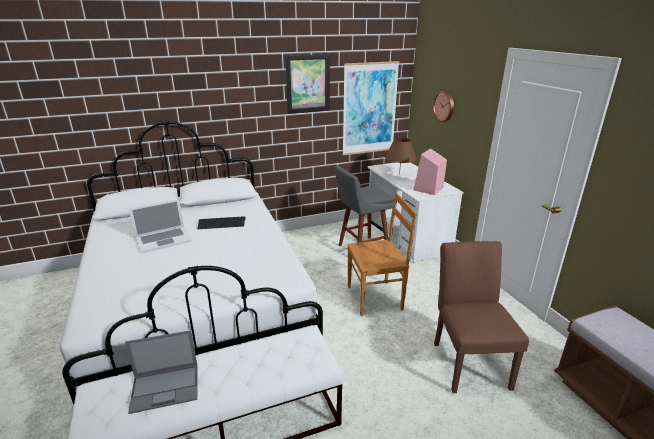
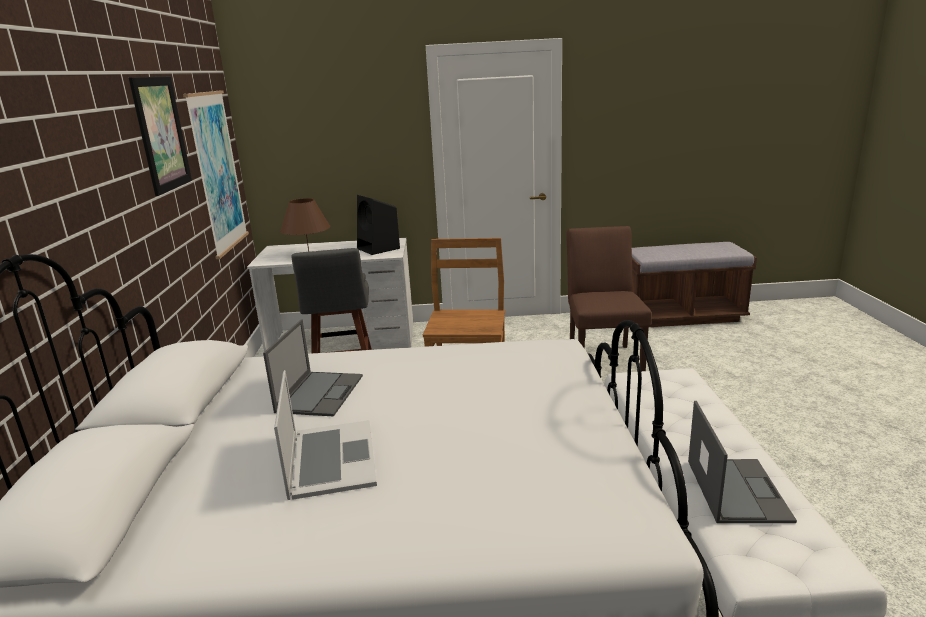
camera: 70 degrees left, 5 degrees down
keyboard [197,217,246,229] -> laptop [263,319,363,417]
pink speaker [413,148,447,195] -> black speaker [357,195,400,255]
wall clock [433,91,454,122] -> none
brown chair [434,241,529,393] -> brown chair turned 75 degrees clockwise [566,226,652,371]

